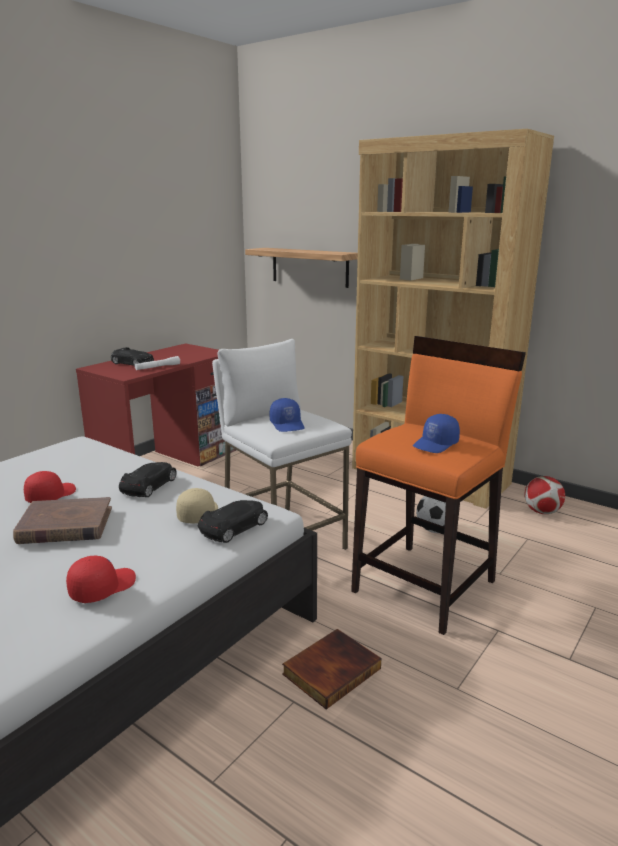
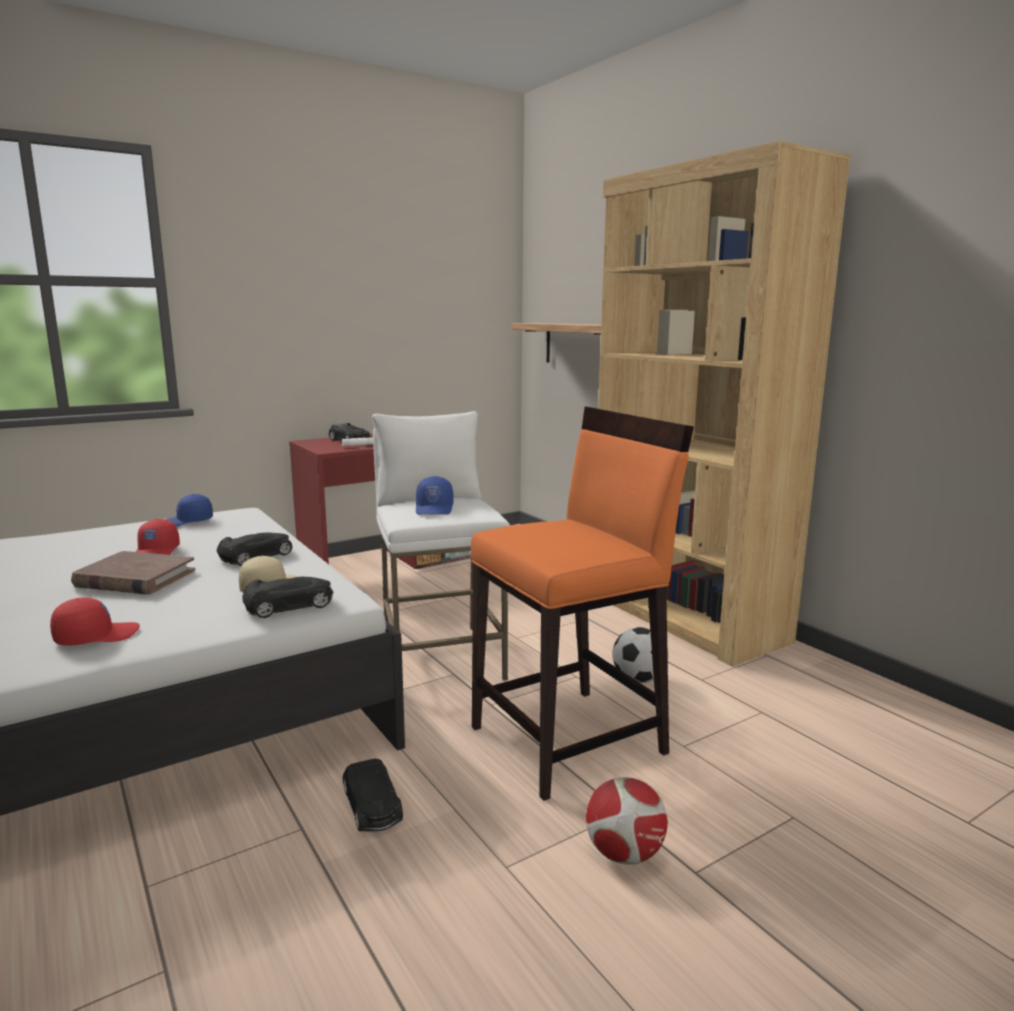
camera: 20 degrees right, 5 degrees down
red cap [24,471,76,503] -> red cap turned 135 degrees clockwise [136,519,180,555]
book [282,629,382,709] -> black toy car [343,759,403,832]
blue cap [413,414,460,453] -> blue cap moved to [164,494,213,527]
football [525,476,565,514] -> football moved to [586,777,668,865]

